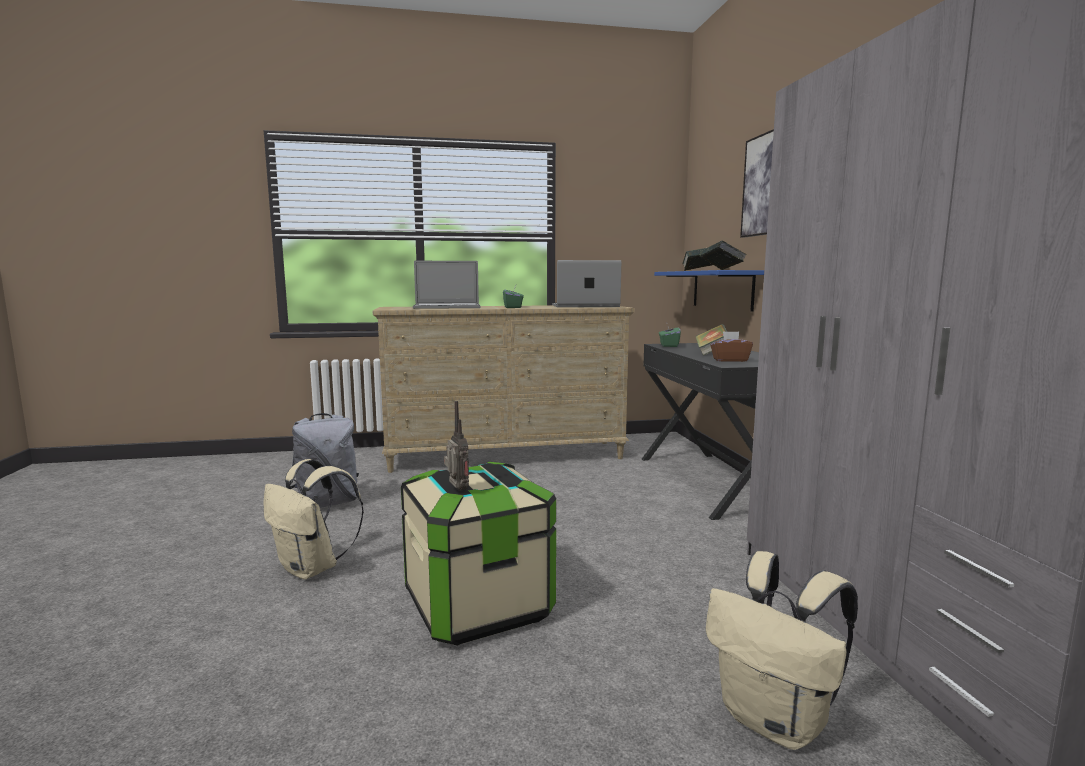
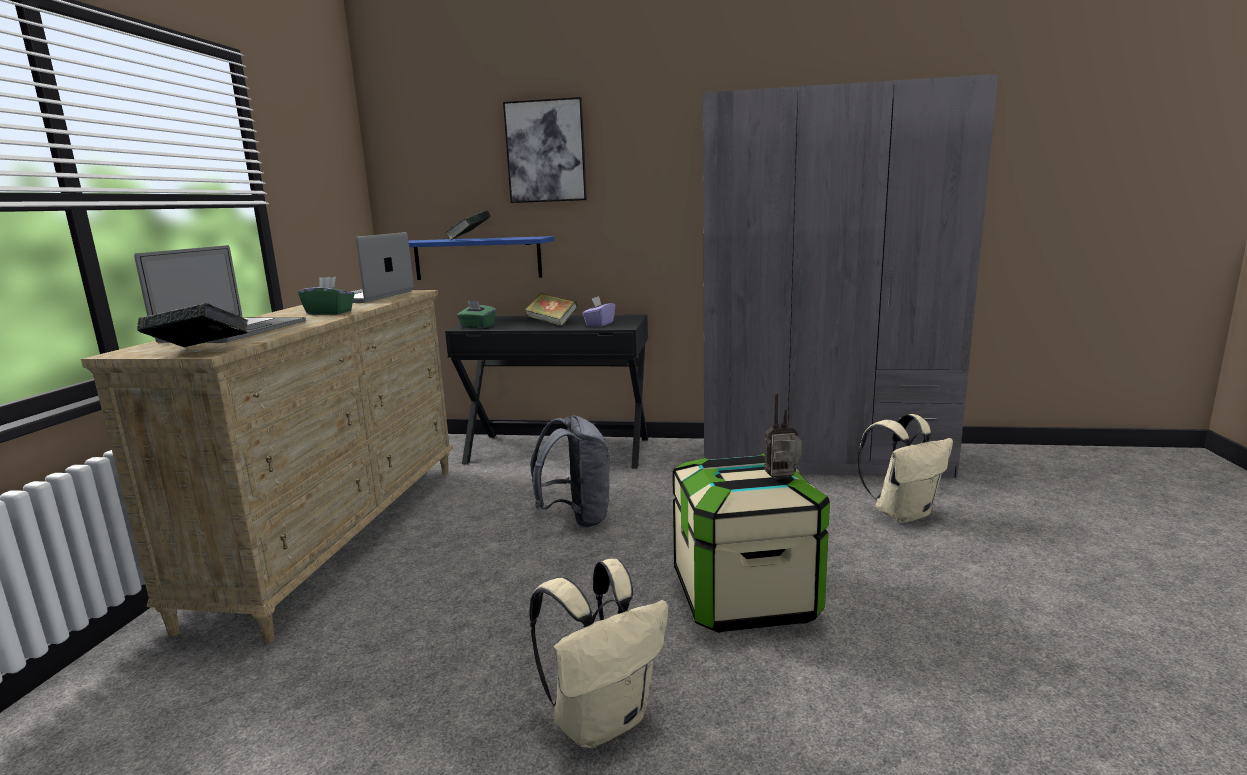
camera: 70 degrees left, 5 degrees up
grey backpack [291,413,359,508] -> grey backpack moved to [530,416,611,528]
book [699,241,747,270] -> book moved to [137,303,248,347]
brown tissue box [710,331,753,362] -> purple tissue box [582,296,616,327]

